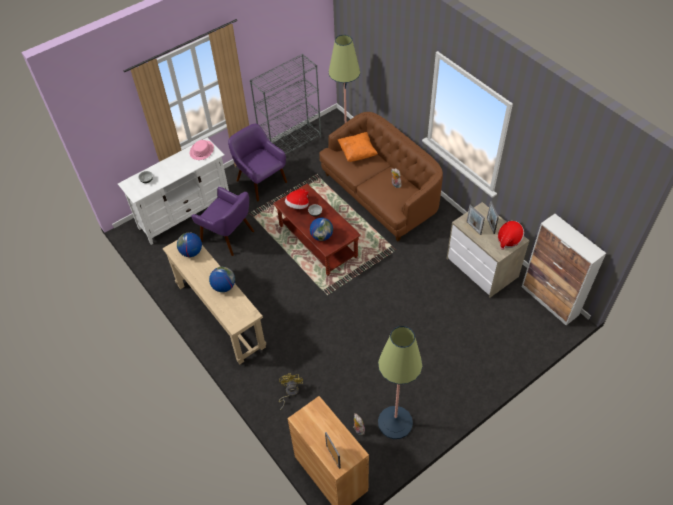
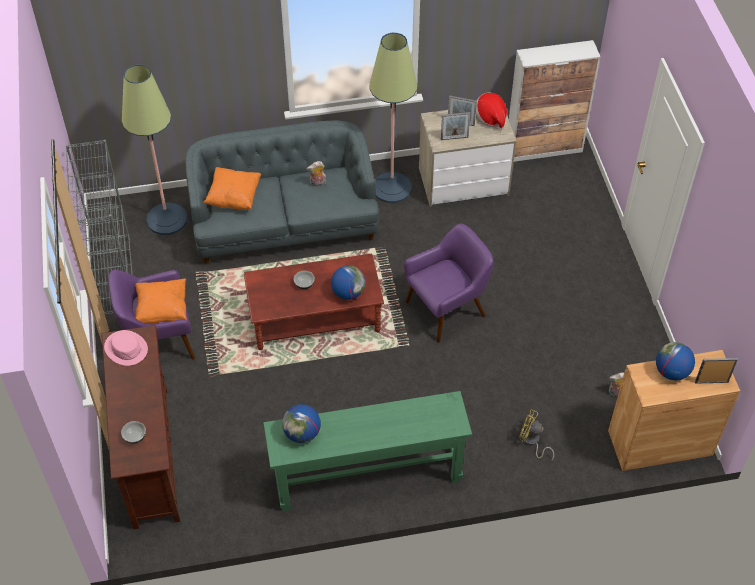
camera: 65 degrees left, 0 degrees up
white tv stand [118,137,229,245] -> brown tv stand [102,325,180,529]
beige console table [163,232,266,364] -> green console table [263,391,472,511]
purple armchair [191,187,254,256] -> purple armchair moved to [404,223,494,343]
globe [209,267,235,292] -> globe moved to [656,342,695,380]
hat [285,189,309,209] -> none
brown sofa [319,112,443,241] -> grey sofa [185,120,379,264]
floor lamp [378,326,423,439] -> floor lamp moved to [370,33,417,203]
none -> orange pillow [135,279,187,324]

